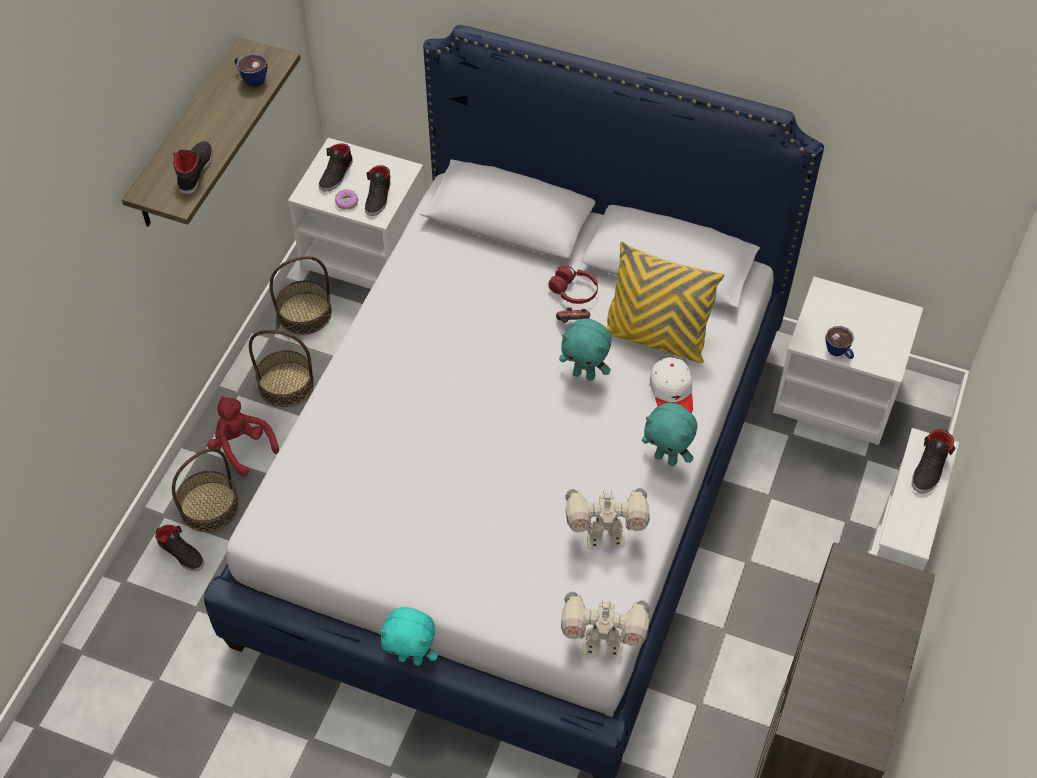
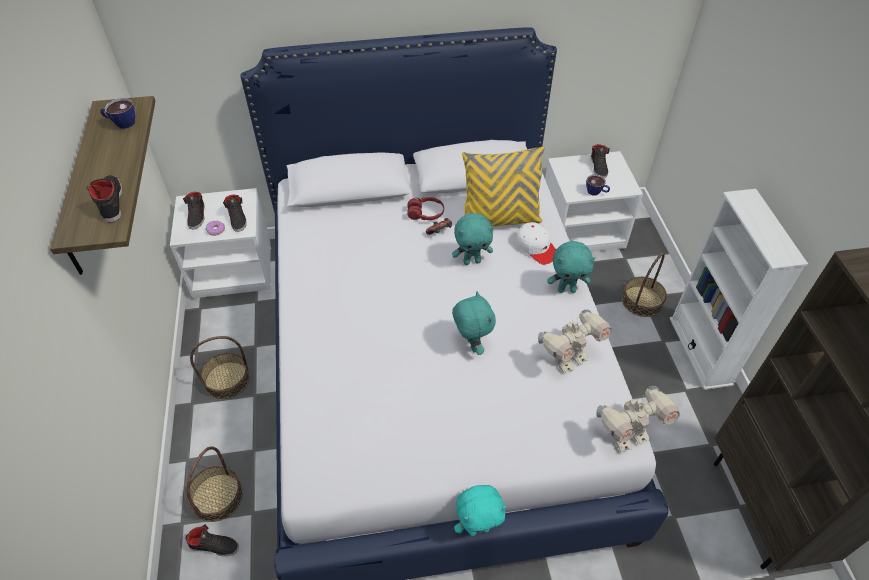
camera: 30 degrees left, 5 degrees down
red plush toy [207,396,279,477] -> none
basket [270,256,332,335] -> basket moved to [622,253,667,317]
black shoe [912,429,955,493] -> black shoe moved to [591,144,610,178]
none -> turquoise plush toy [452,291,496,355]

